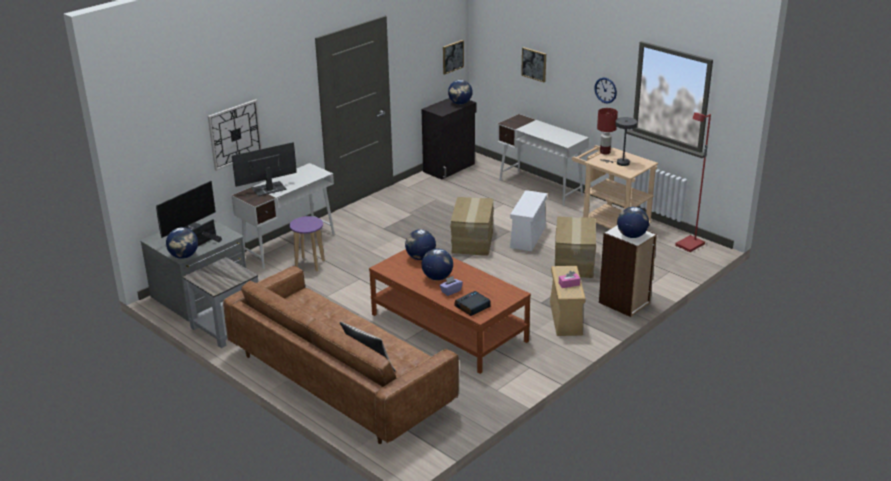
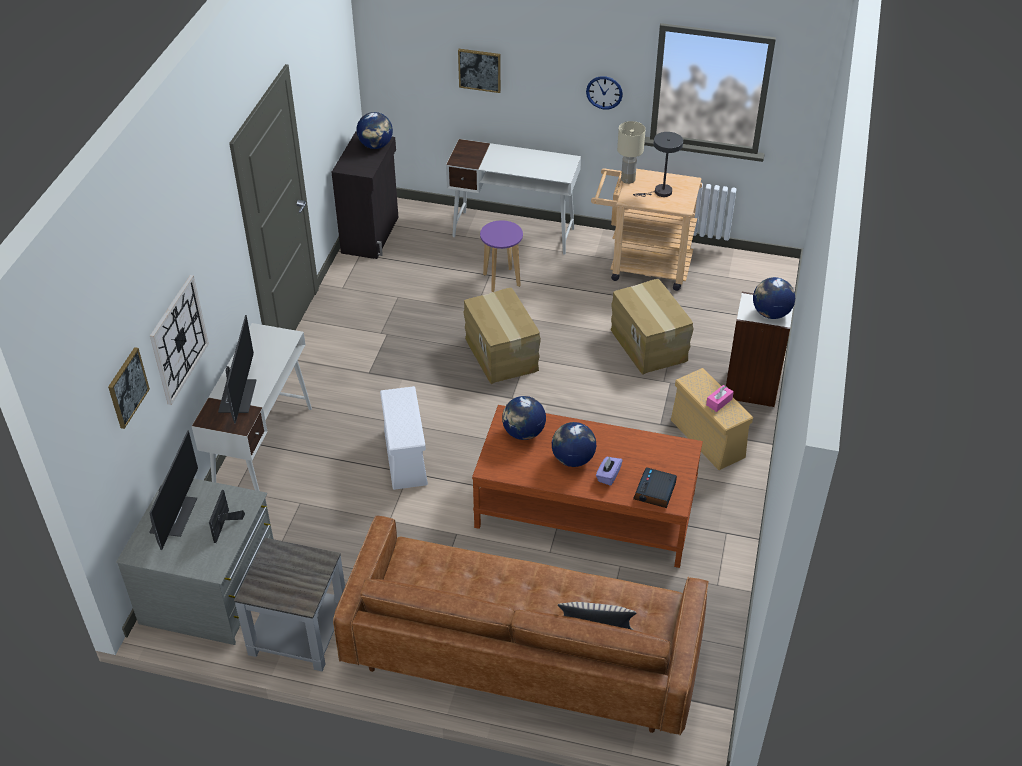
camera: 30 degrees left, 15 degrees up
globe [166,227,198,259] -> none
monitor [232,142,297,196] -> monitor turned 150 degrees clockwise [218,315,257,424]
purple stool [290,216,325,272] -> purple stool moved to [480,220,523,292]
picture [443,40,464,74] -> picture moved to [108,347,150,429]
white storage box [510,190,547,251] -> white storage box moved to [380,386,428,490]
red table lamp [597,108,618,155] -> beige table lamp [617,121,646,184]
red floor lamp [675,112,711,252] -> none

